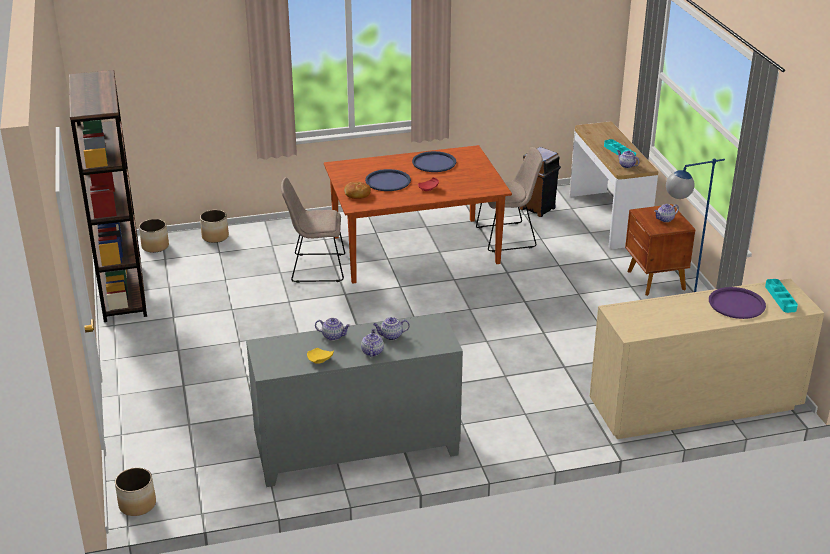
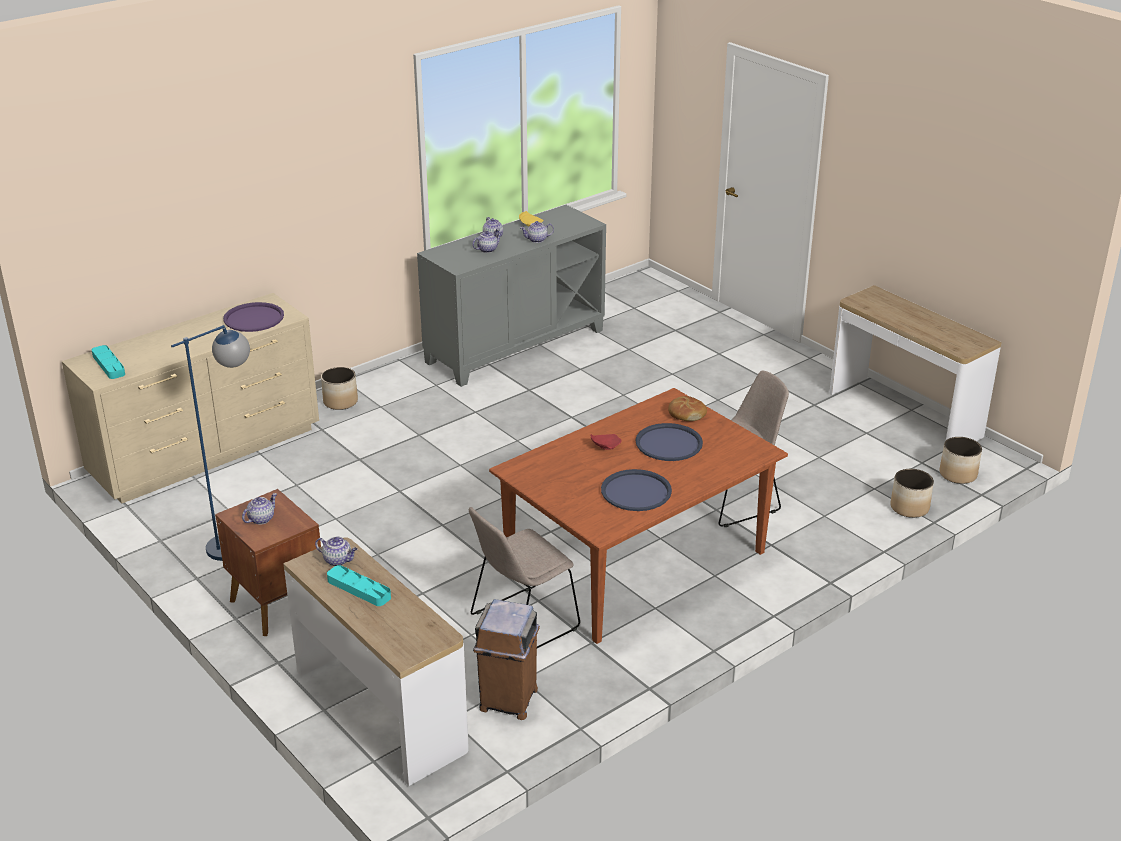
camera: 155 degrees right, 0 degrees up
brown bookcase [69,70,147,322] -> console table [829,285,1002,441]
planter [115,467,156,516] -> planter moved to [321,367,358,410]
purple tray [709,287,766,319] -> purple tray moved to [223,302,284,332]

